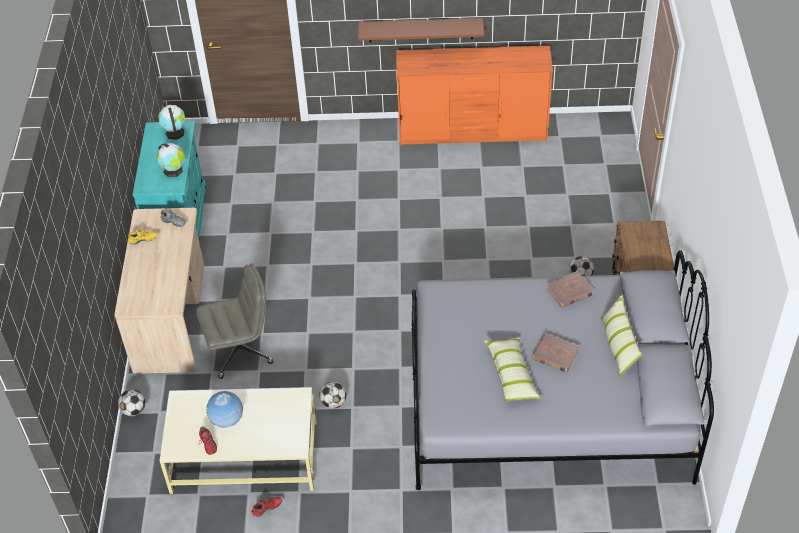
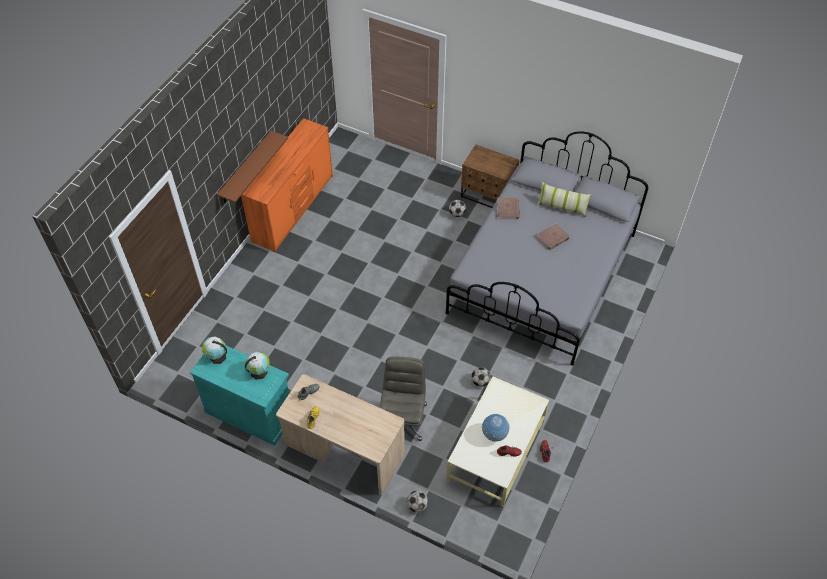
camera: 65 degrees left, 5 degrees up
pillow [484,337,541,402] -> none

